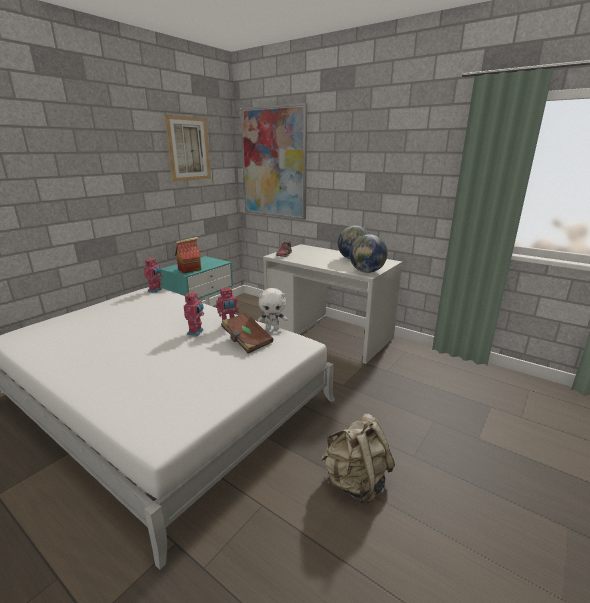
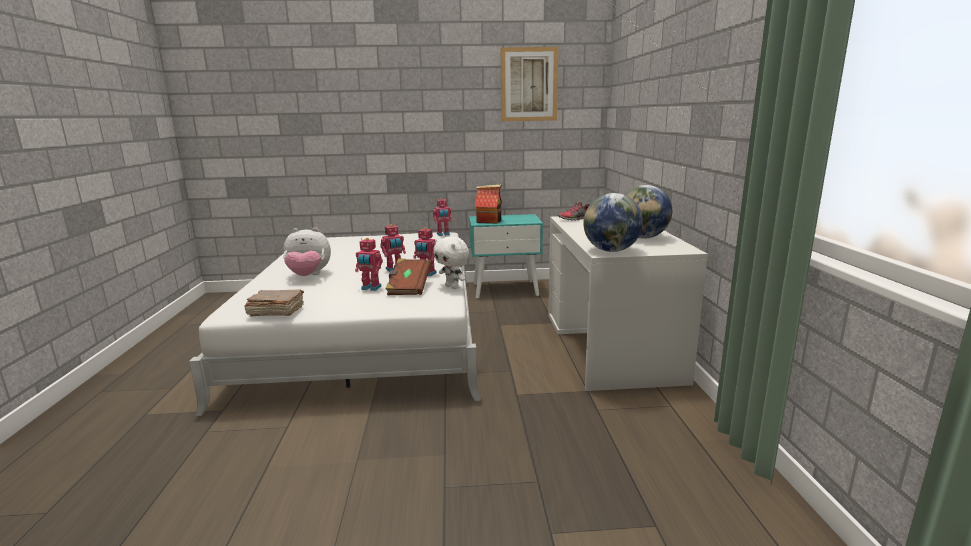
camera: 50 degrees right, 5 degrees down
picture [240,103,307,220] -> none
beige backpack [321,413,395,505] -> none
none -> brown book [244,289,304,317]
none -> plush toy [283,227,331,276]
none -> toy robot [355,238,383,291]

